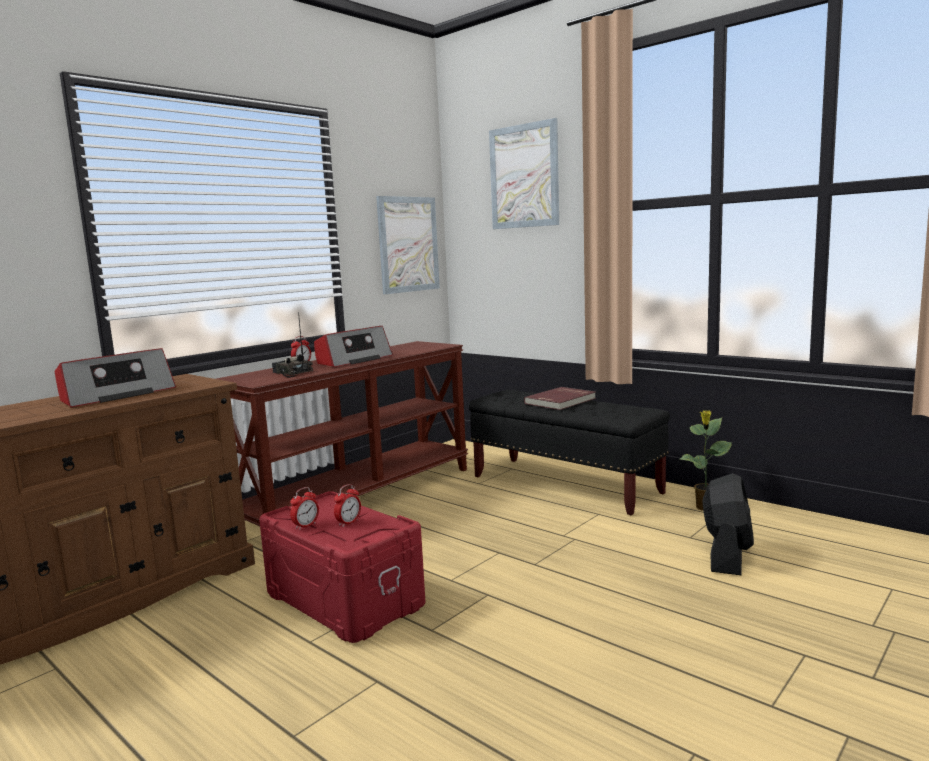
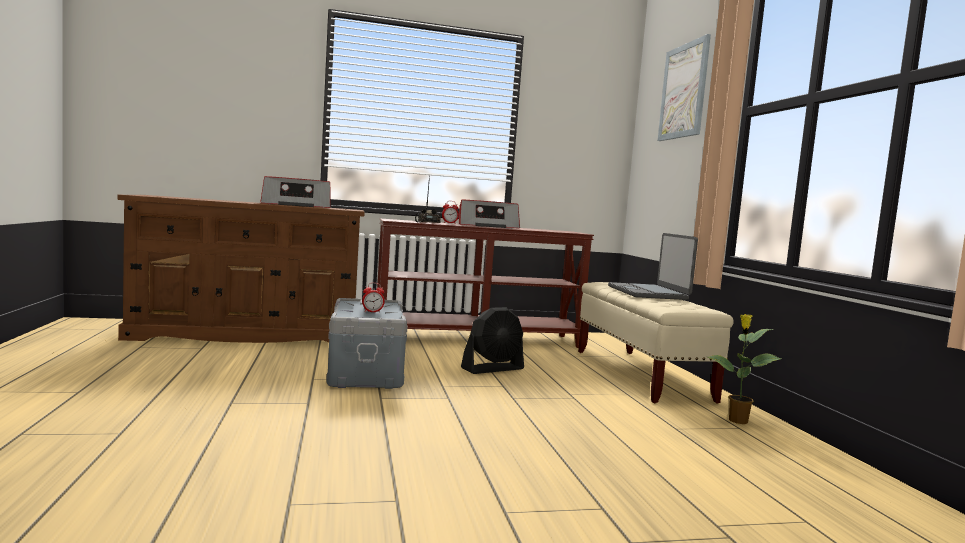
camera: 35 degrees right, 5 degrees down
red storage box [259,491,425,643] -> grey storage box [326,298,408,389]
alarm clock [290,487,319,530] -> none
picture [376,196,440,294] -> none
black bench [469,390,670,515] -> beige bench [578,282,734,404]
red book [524,387,596,410] -> laptop [608,233,698,300]
black fan [703,473,754,575] -> black fan moved to [461,307,524,374]

